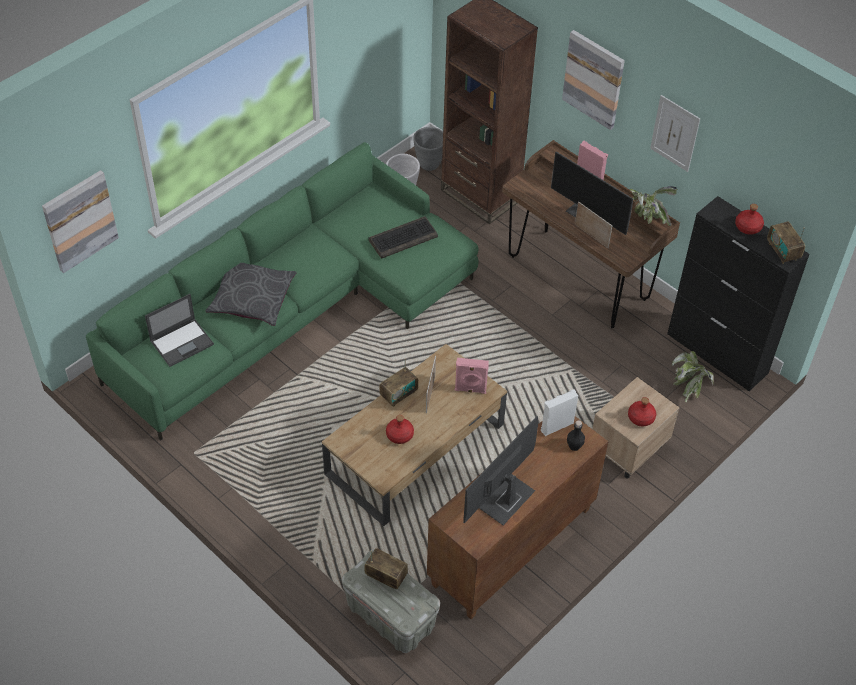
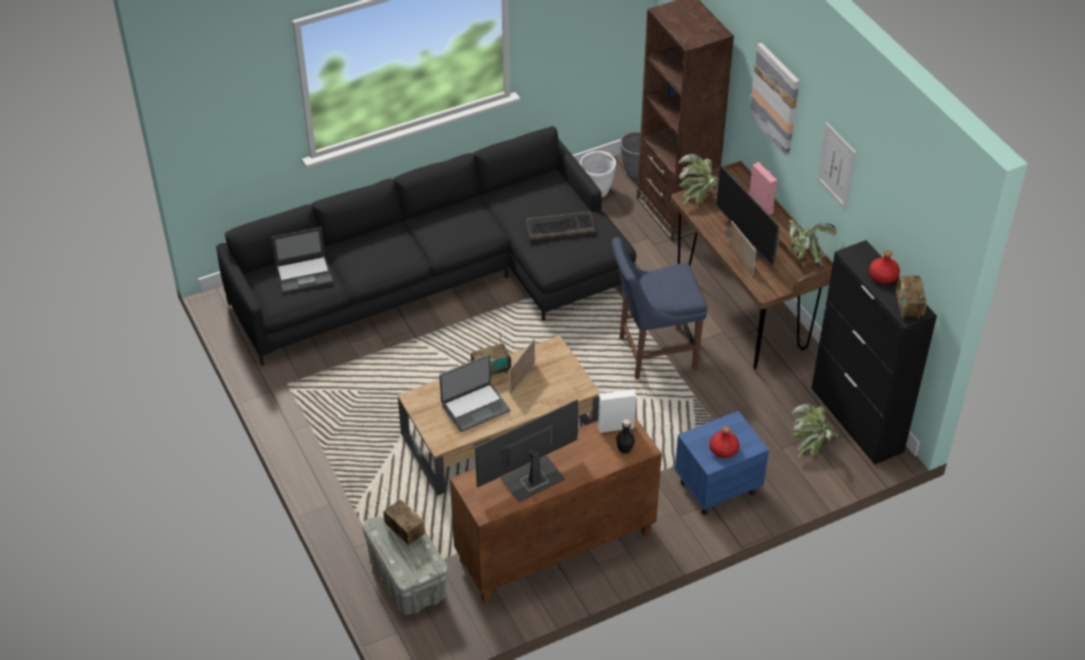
camera: 20 degrees right, 5 degrees down
picture [42,170,119,273] -> none
green sofa [86,142,479,440] -> black sofa [216,126,636,366]
grey pillow [205,263,296,326] -> none
red bottle [386,415,414,444] -> laptop [439,354,510,432]
pink speaker [455,358,489,394] -> none
beige nightstand [592,377,680,479] -> blue nightstand [675,411,769,515]
none -> blue chair [612,237,708,379]
none -> potted plant [678,154,718,204]

